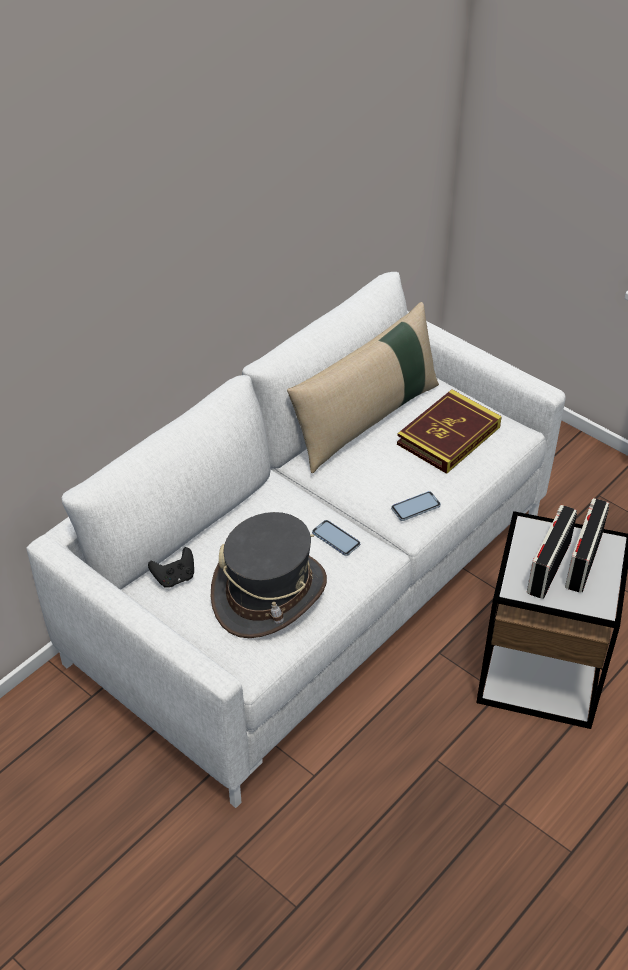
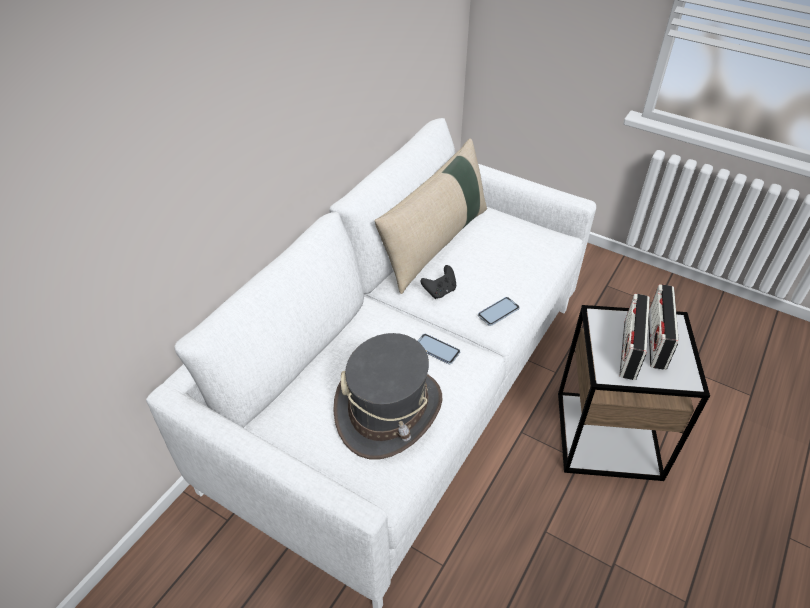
camera: 10 degrees left, 0 degrees up
black game controller [148,547,194,588] -> black game controller moved to [421,265,456,299]
book [397,389,502,474] -> none

